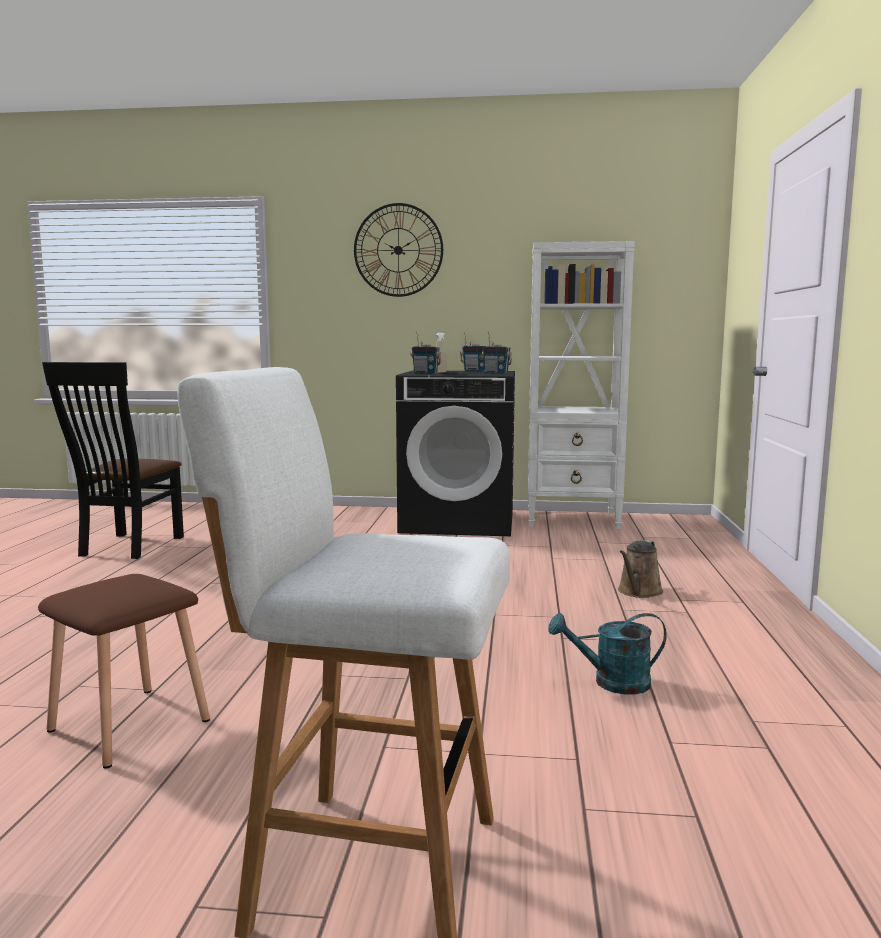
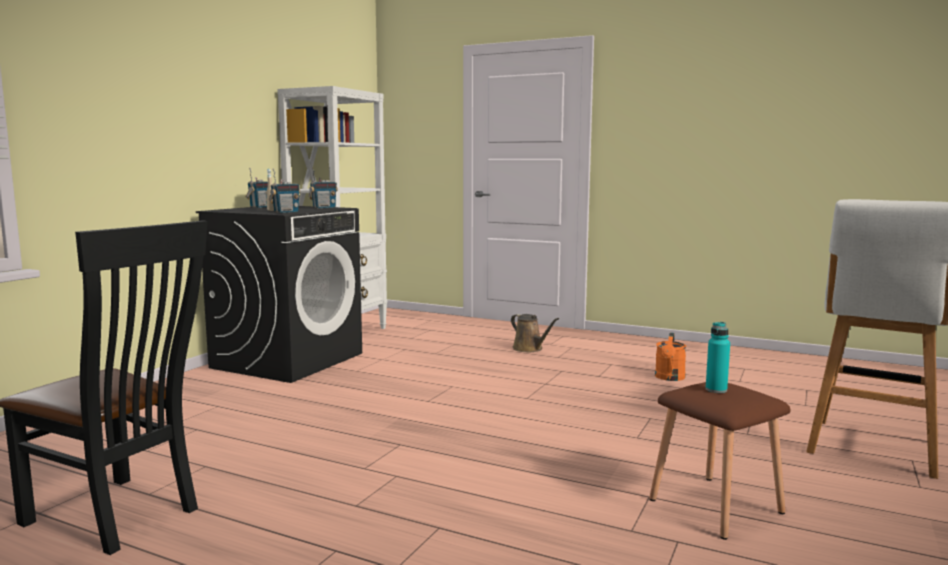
camera: 70 degrees left, 0 degrees up
wall clock [354,203,443,297] -> none
turquoise watering can [548,613,667,694] -> orange watering can [655,333,686,381]
none -> turquoise bottle [706,322,730,393]

